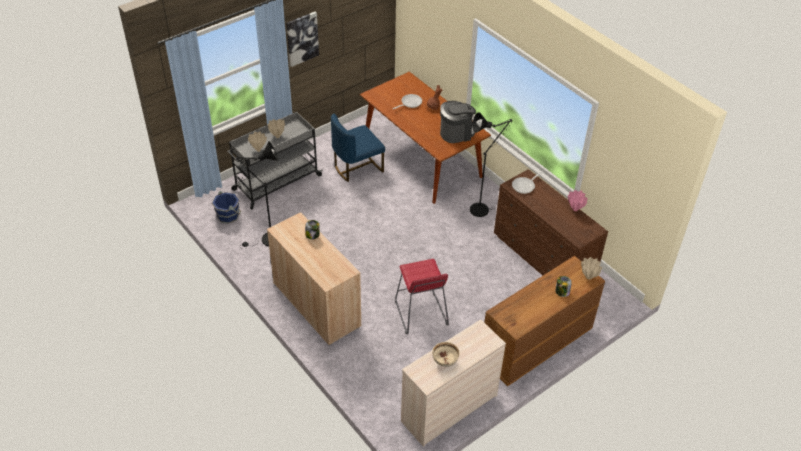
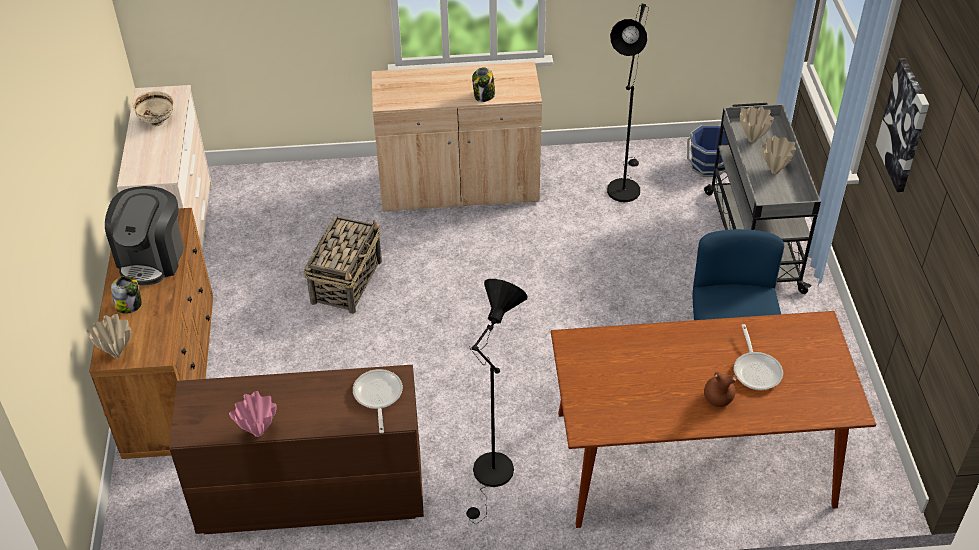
camera: 125 degrees right, 0 degrees up
red stool [395,259,449,334] -> basket [304,216,382,314]
coffee machine [440,101,476,143] -> coffee machine moved to [105,186,184,285]

